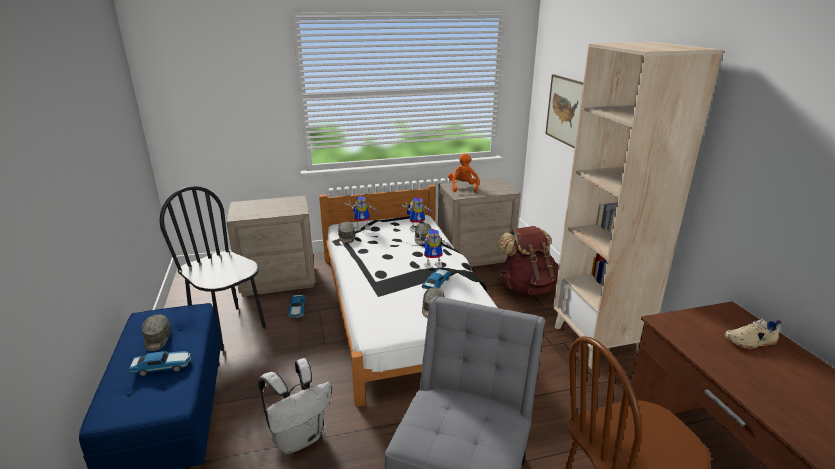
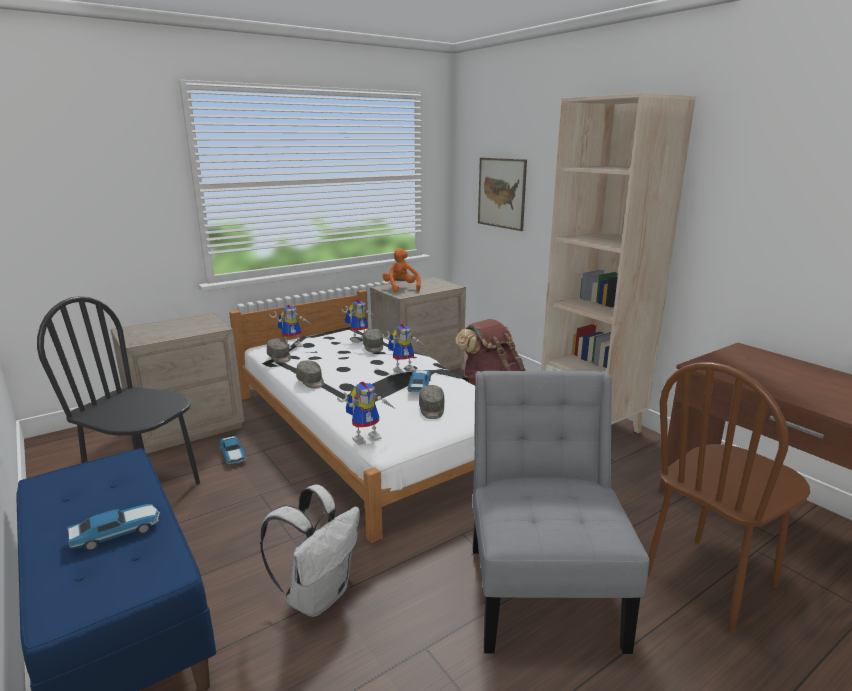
camera: 20 degrees left, 5 degrees down
grey cap [142,314,171,351] -> grey cap moved to [296,360,324,388]
beige shoe [724,319,782,349] -> none
none -> toy robot [337,382,394,445]

